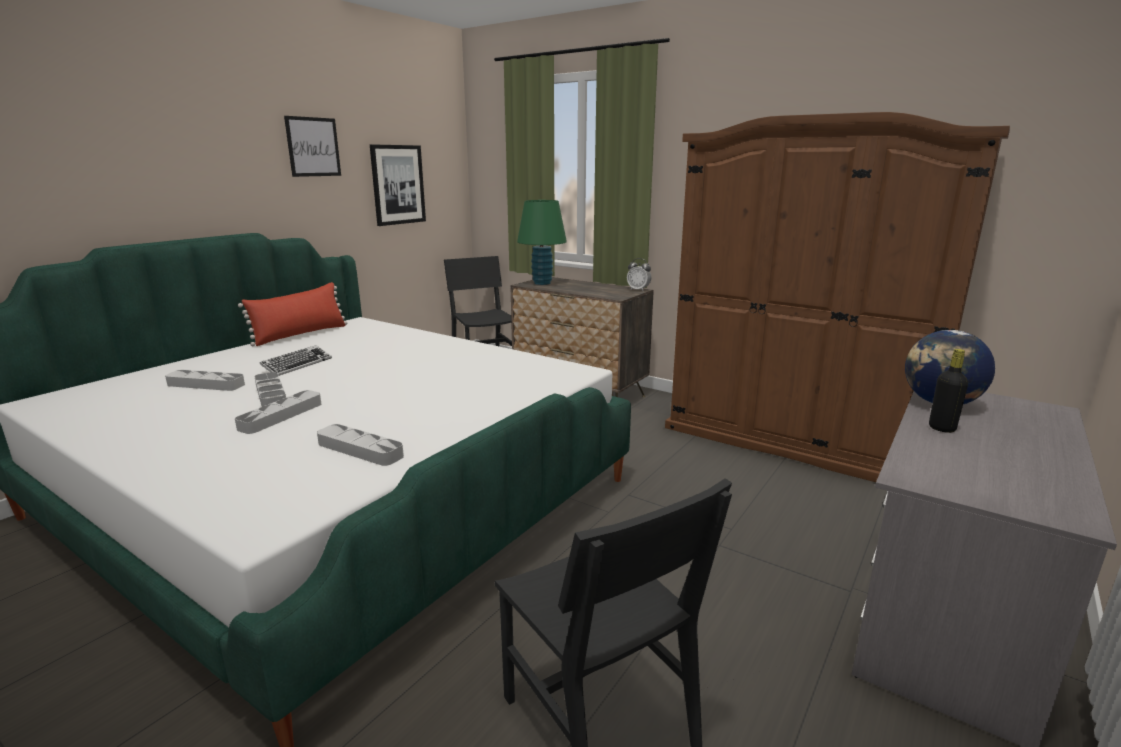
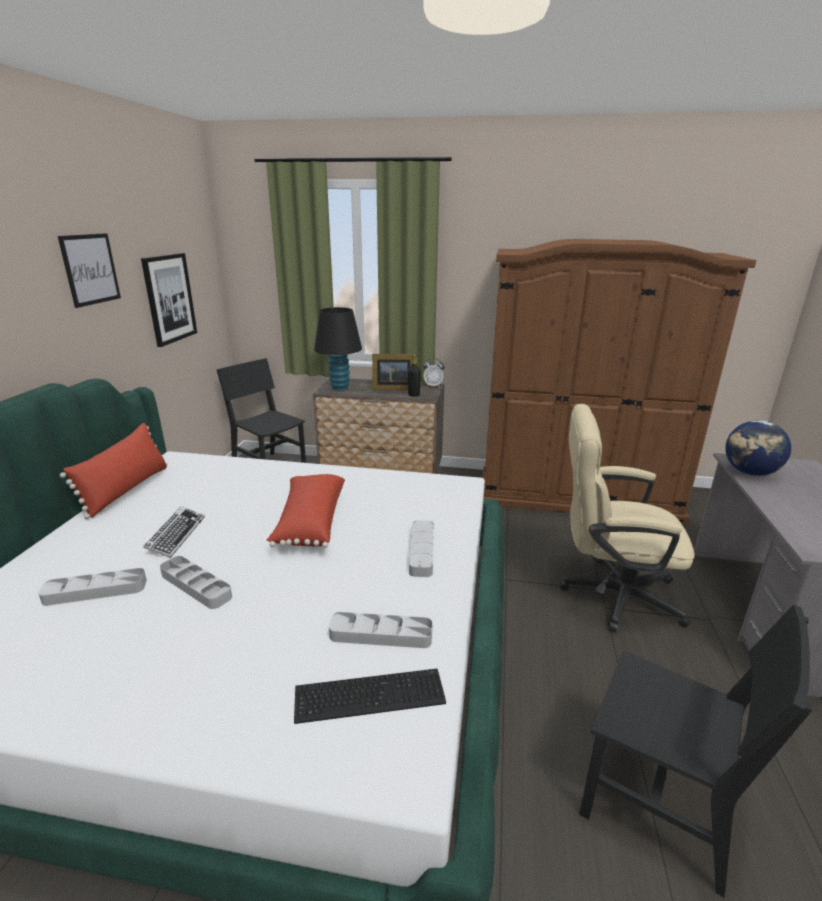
camera: 25 degrees left, 5 degrees up
grey tray [235,390,321,434] -> grey tray moved to [409,520,434,577]
green table lamp [517,200,567,285] -> black table lamp [314,307,362,390]
black bottle [929,349,968,433] -> black bottle moved to [408,355,421,397]
none -> red pillow [266,474,345,548]
none -> keyboard [294,669,446,724]
none -> picture frame [372,354,415,390]
none -> beige office chair [560,404,695,632]

